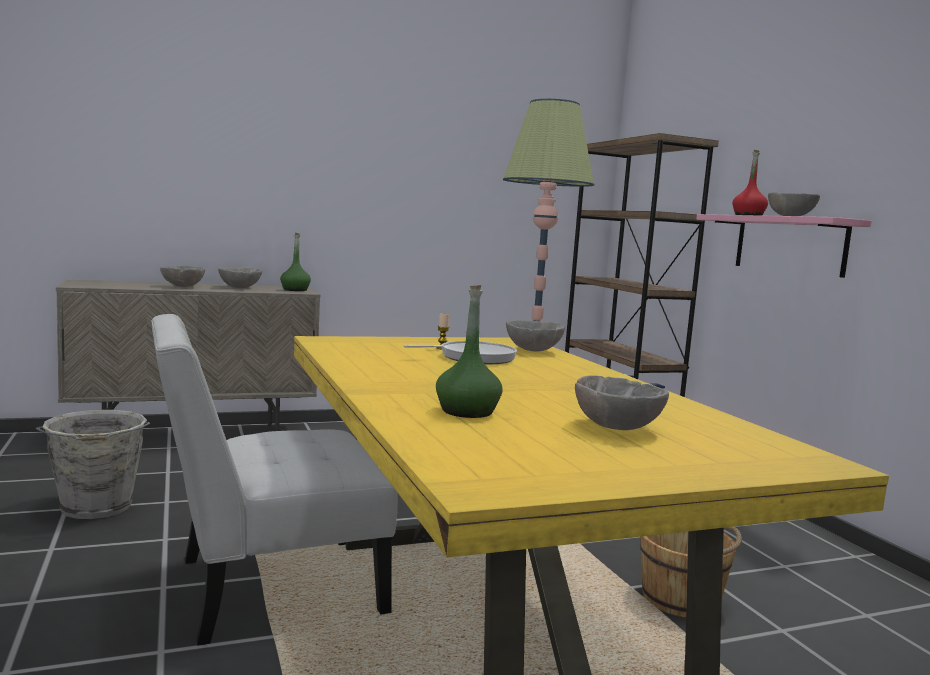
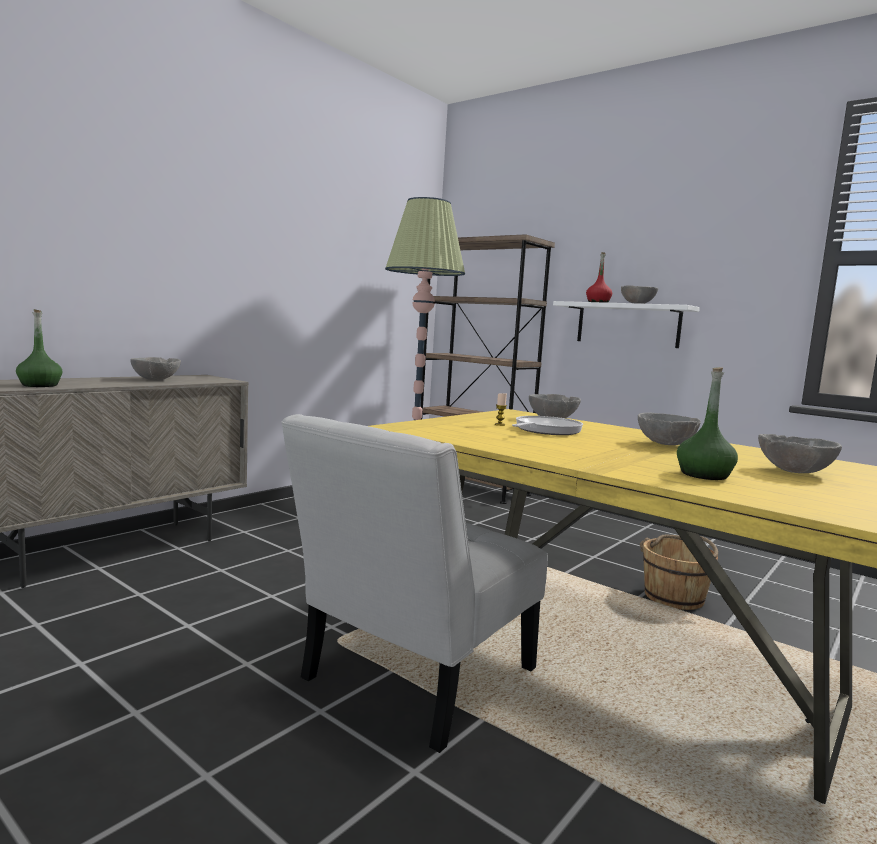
camera: 30 degrees left, 0 degrees up
grey bucket [36,410,150,519] -> none
grey bowl [160,266,205,287] -> grey bowl moved to [638,413,701,445]
green bottle [280,233,311,291] -> green bottle moved to [16,309,63,387]
pink shelf [696,214,872,278] -> white shelf [553,301,700,348]

